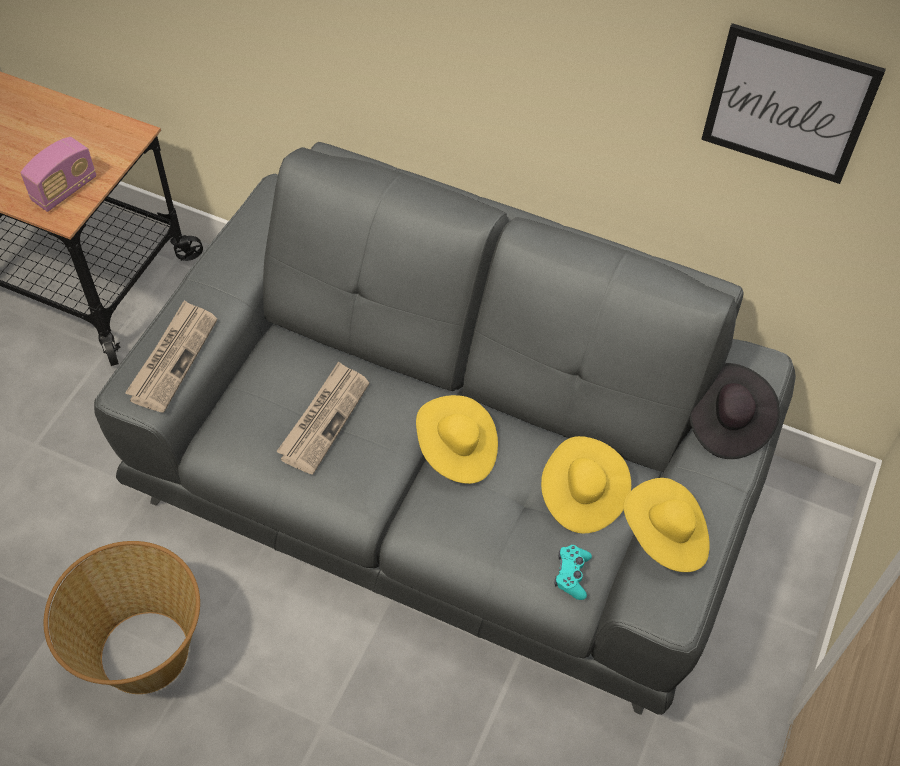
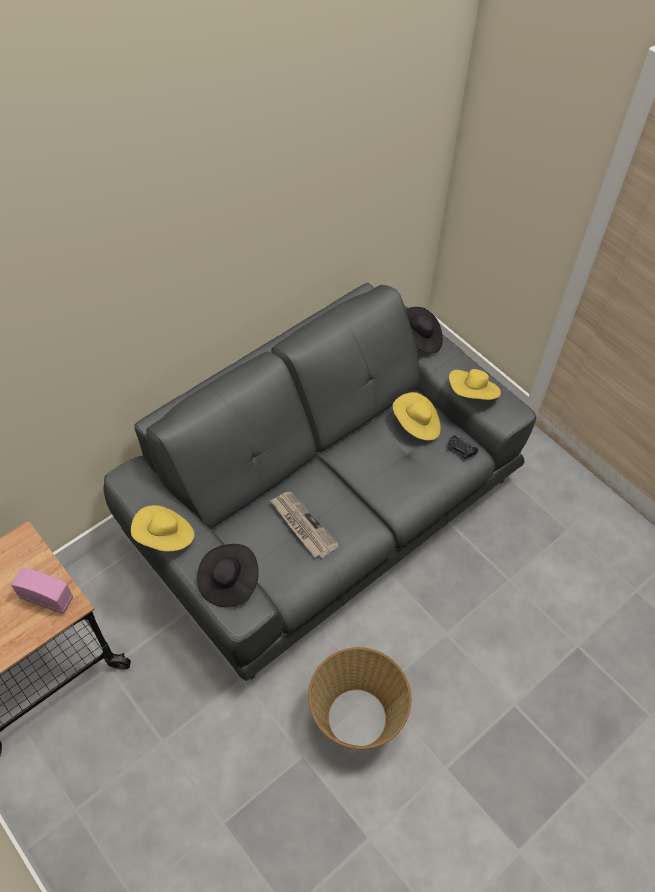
camera: 65 degrees left, 0 degrees up
radio [21,137,97,212] -> radio turned 45 degrees counterclockwise [11,568,73,614]
newspaper [125,300,217,413] -> black hat [197,544,259,608]
yellow hat [416,395,498,484] -> yellow hat moved to [131,505,194,551]
turquoise game controller [555,545,592,600] -> black game controller [448,436,478,459]
picture [701,23,886,184] -> none

